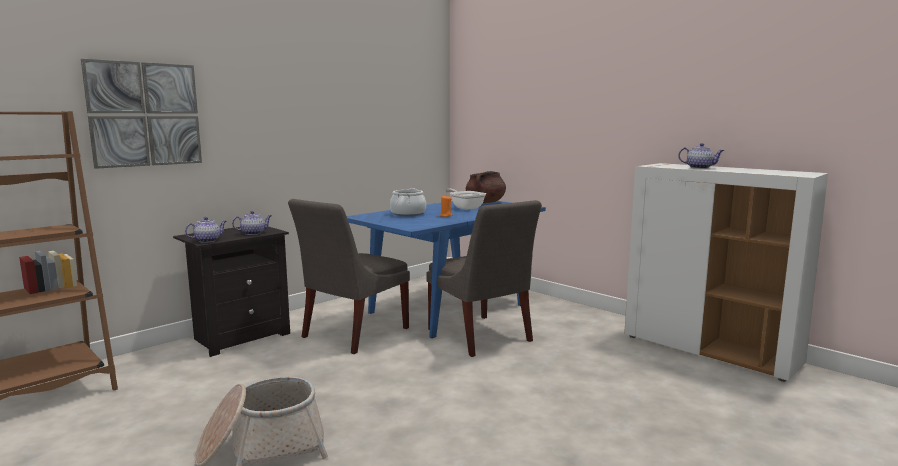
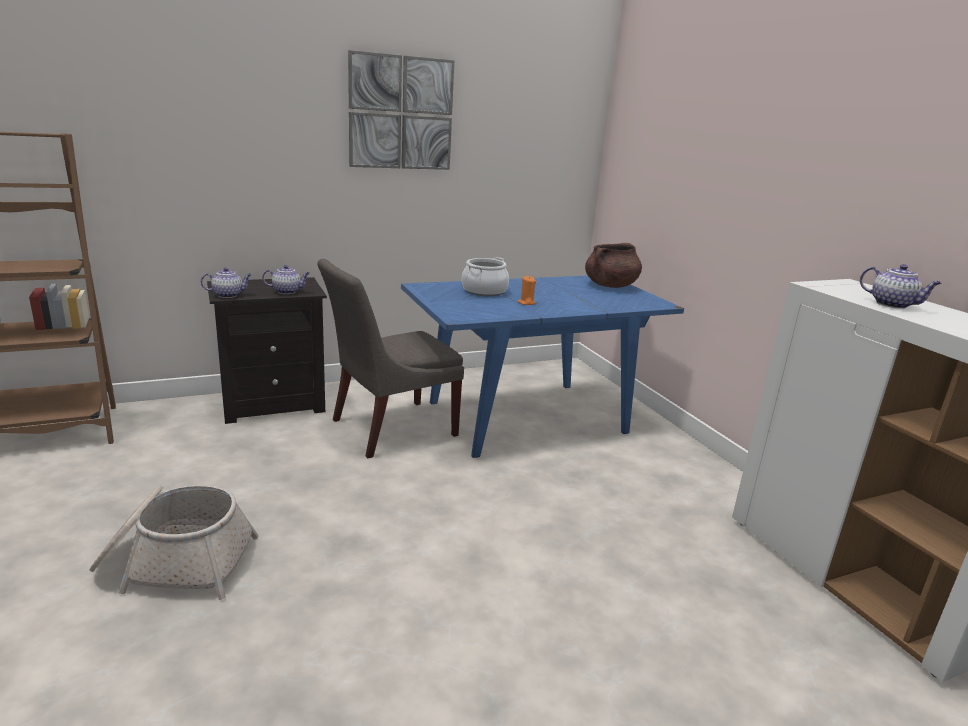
camera: 20 degrees right, 10 degrees up
picture [81,59,202,169] -> picture moved to [348,50,454,170]
grey chair [426,200,542,357] -> none
frying pan [445,189,486,210] -> none

